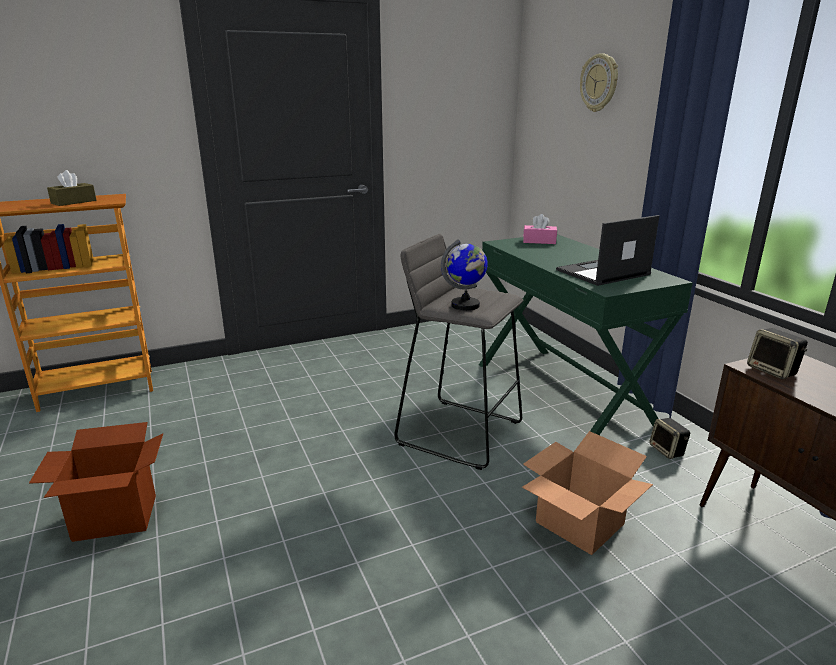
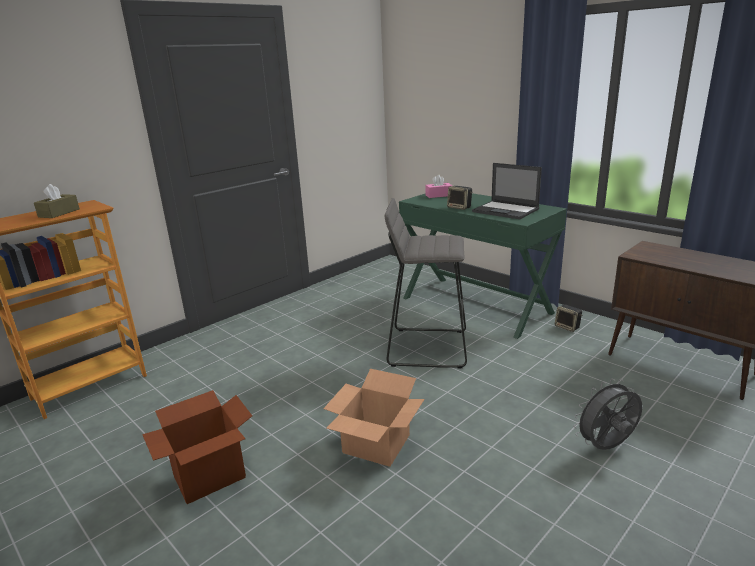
camera: 20 degrees left, 0 degrees up
globe [441,239,488,311] -> none
cardboard box [522,431,653,555] -> cardboard box moved to [323,369,424,467]
laptop [556,215,659,286] -> laptop turned 90 degrees counterclockwise [472,163,542,219]
wall clock [580,53,618,112] -> none
speaker [747,328,808,379] -> speaker moved to [447,186,473,210]
none -> grey fan [573,378,642,450]

